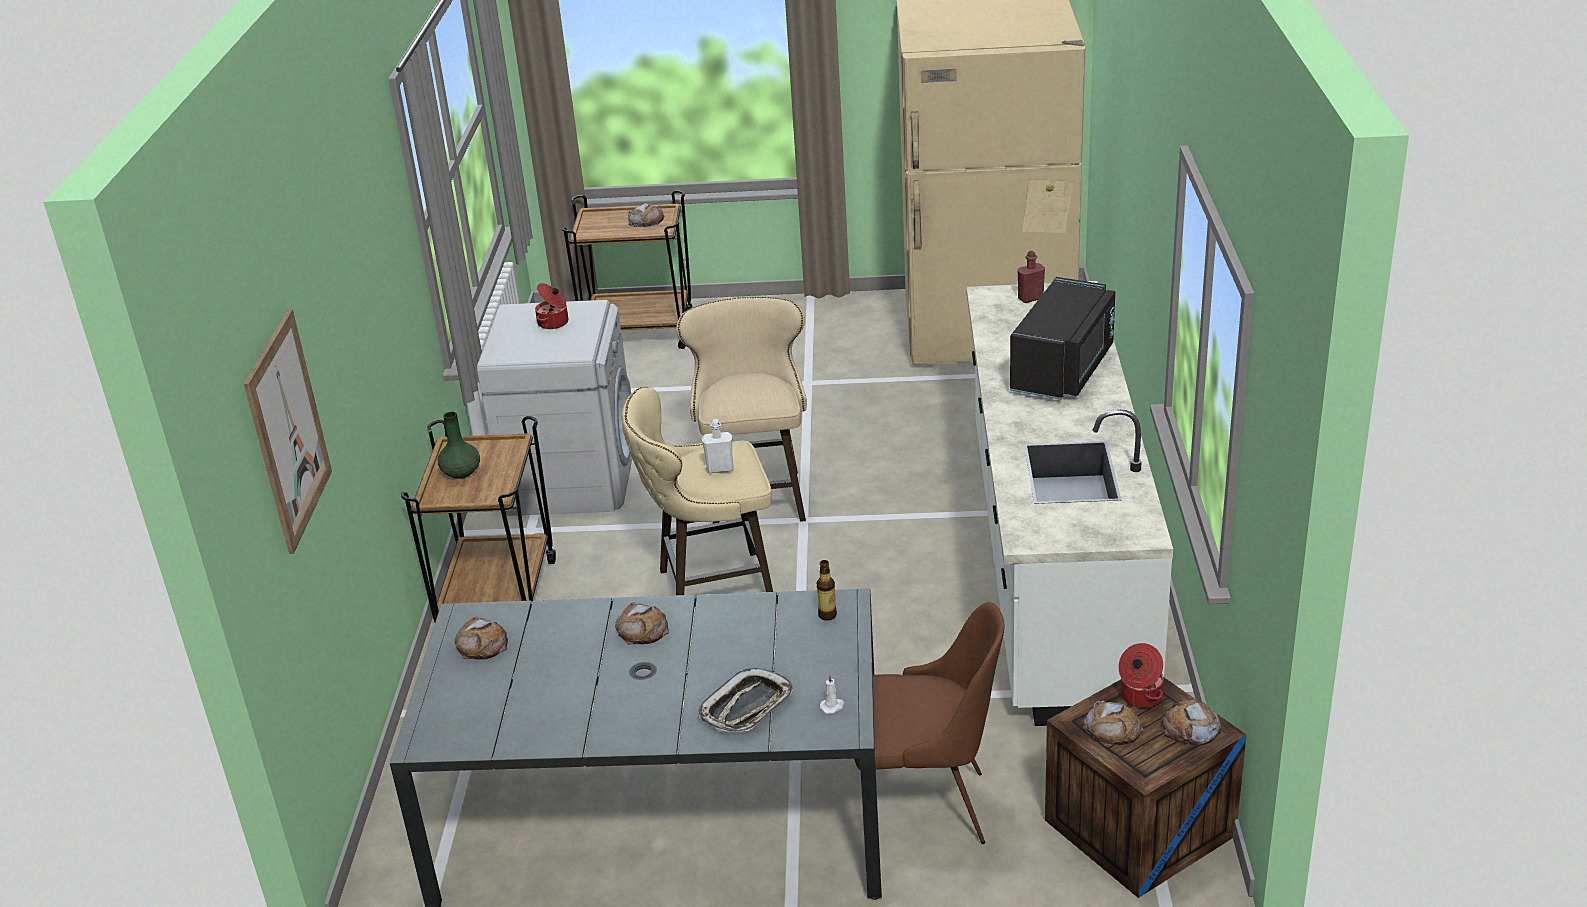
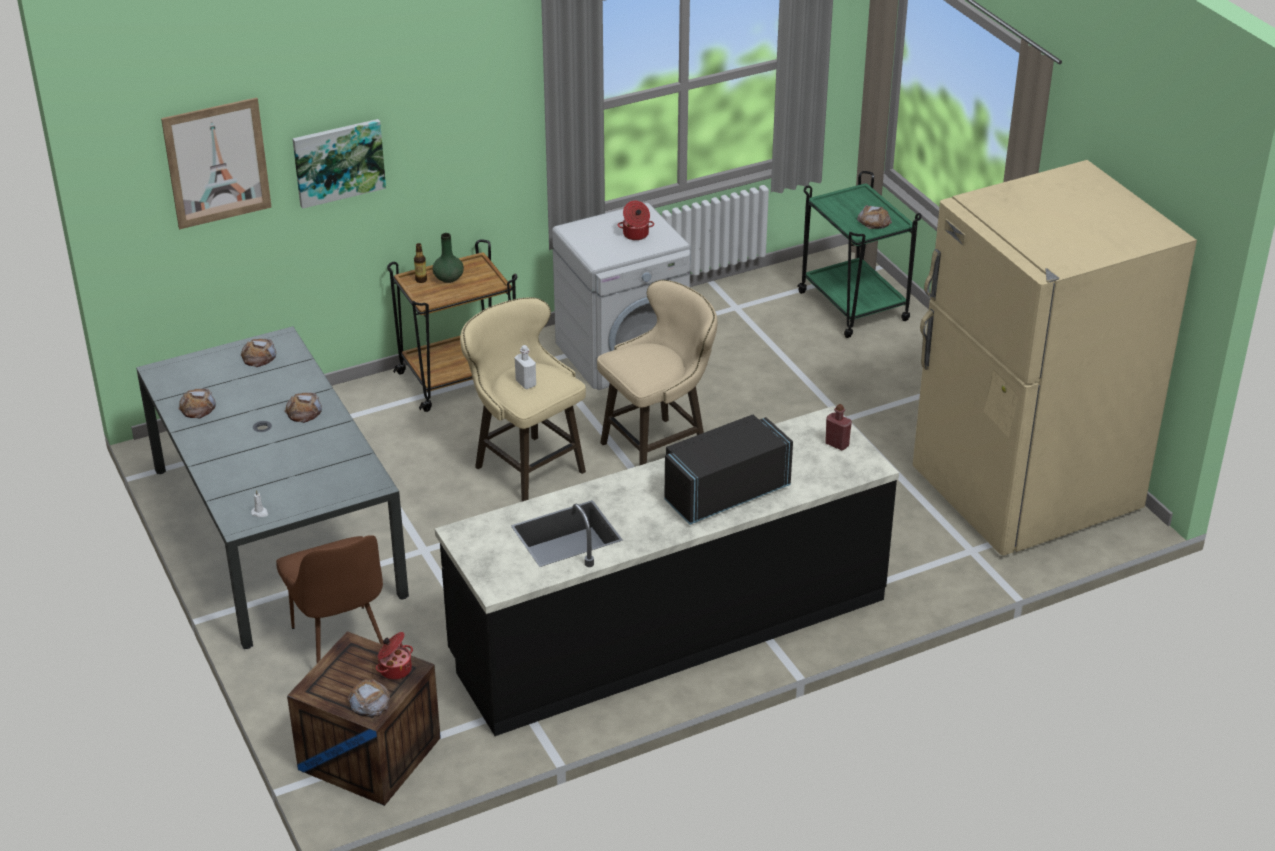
camera: 60 degrees right, 5 degrees up
brown cart [562,190,692,349] -> green cart [797,171,922,338]
tray [698,668,793,732] -> none
bottle [816,560,837,621] -> bottle moved to [414,243,427,283]
white counter [967,281,1173,726] -> black counter [435,406,899,736]
black microwave [1010,277,1115,400] -> black microwave turned 150 degrees clockwise [664,415,793,525]
bread [1083,700,1144,747] -> bread moved to [178,388,216,419]
none -> picture [292,119,386,209]

